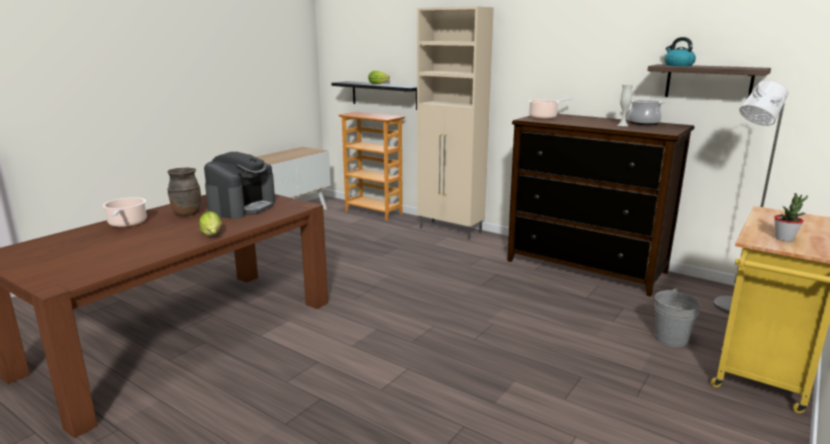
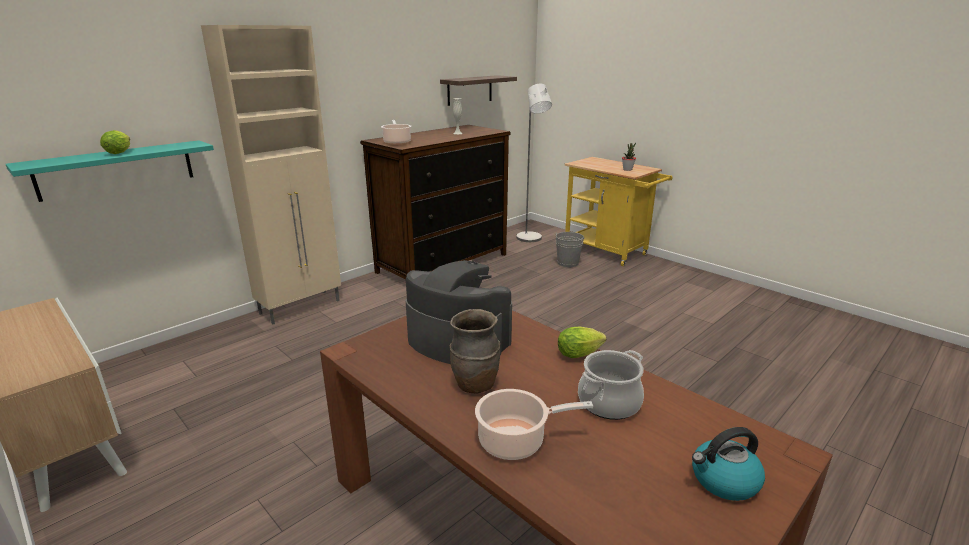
camera: 80 degrees left, 5 degrees up
black shelf [332,81,417,110] -> turquoise shelf [5,140,214,202]
bookcase [338,112,405,221] -> none
cooking pot [628,99,666,125] -> cooking pot moved to [578,350,644,420]
kettle [665,37,696,66] -> kettle moved to [692,427,765,501]

